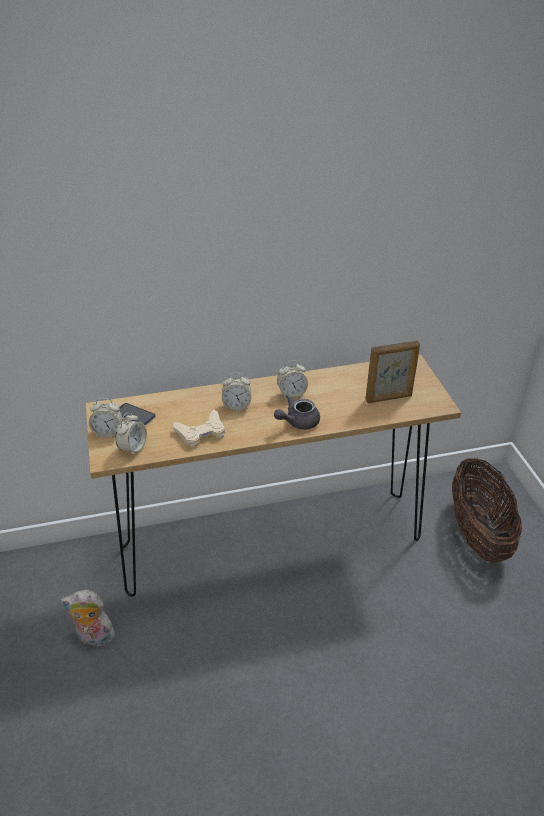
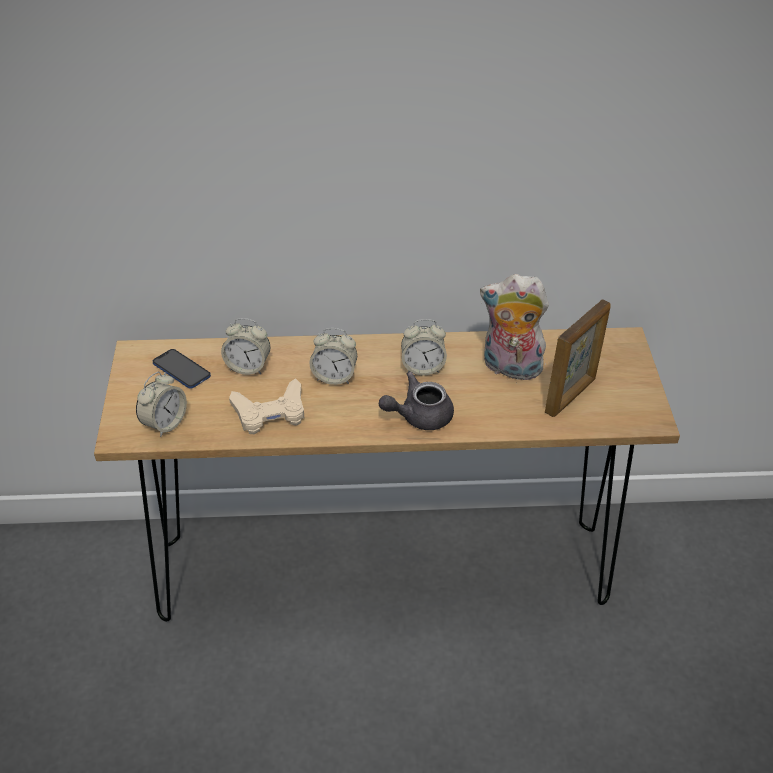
camera: 10 degrees right, 5 degrees up
plush toy [60,590,115,647] -> plush toy moved to [480,274,549,380]
alarm clock [89,398,122,438] -> alarm clock moved to [221,318,270,375]
picture frame [365,341,420,403] -> picture frame turned 45 degrees counterclockwise [545,300,611,417]
basket [452,458,522,562] -> none

